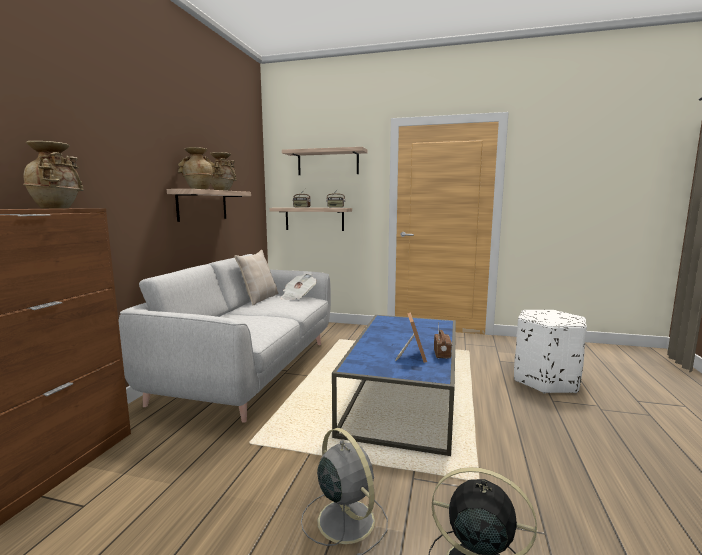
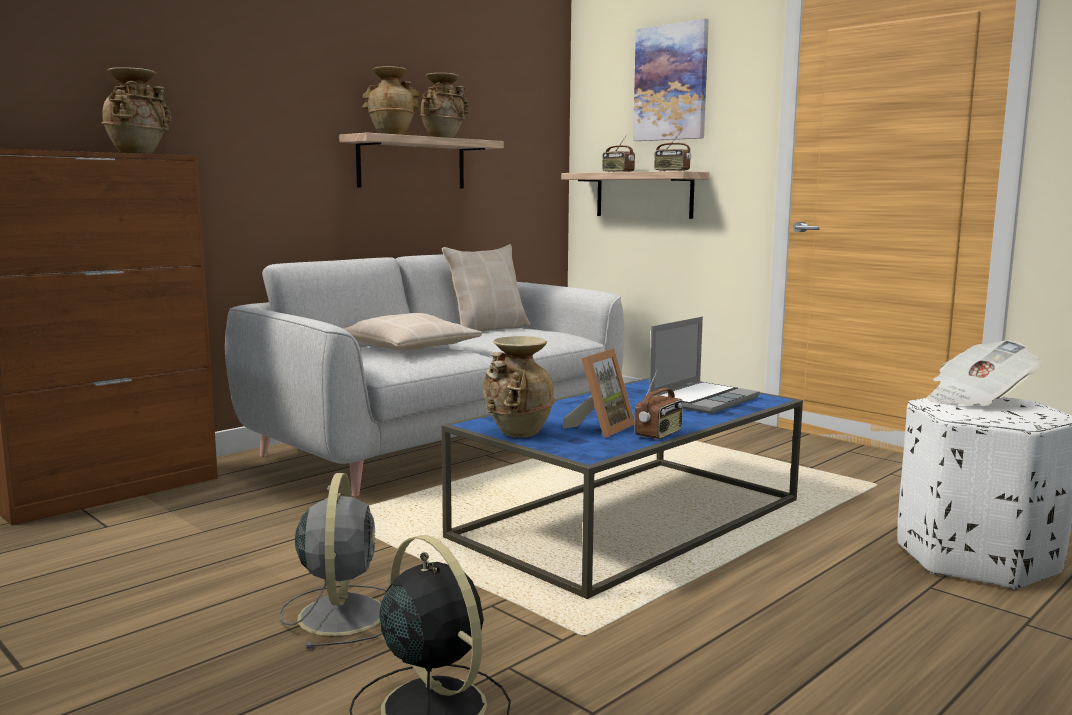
camera: 30 degrees right, 0 degrees up
newspaper [281,274,317,300] -> newspaper moved to [927,340,1041,406]
shelf [282,147,368,175] -> picture [633,18,709,141]
none -> beige pillow [343,313,482,351]
none -> beige vase [483,336,555,438]
none -> laptop [649,317,759,414]

